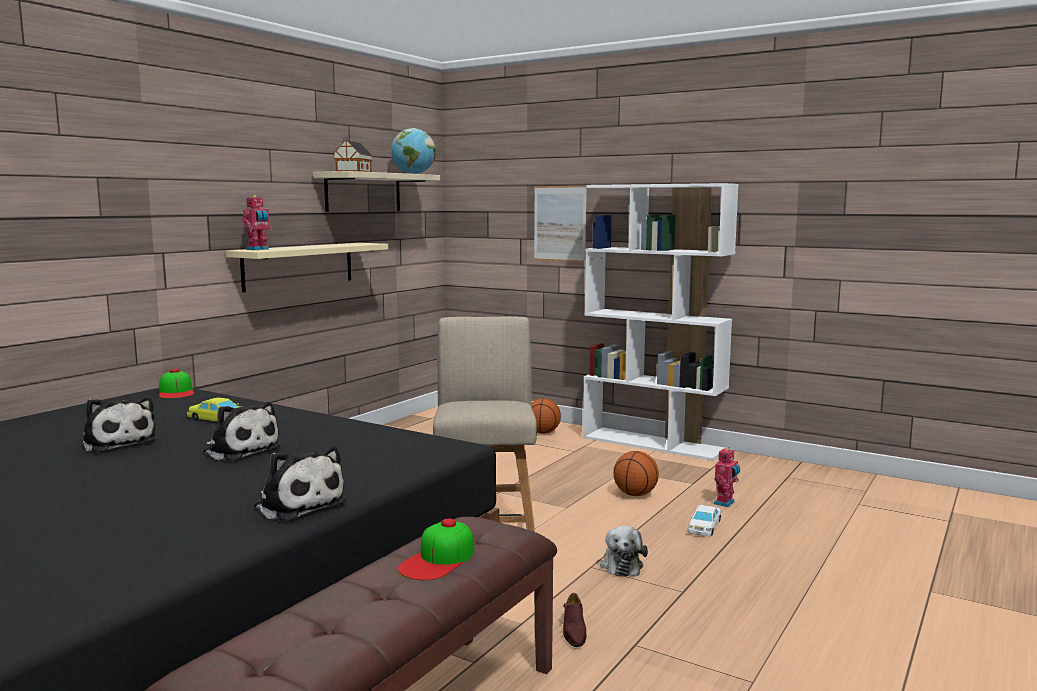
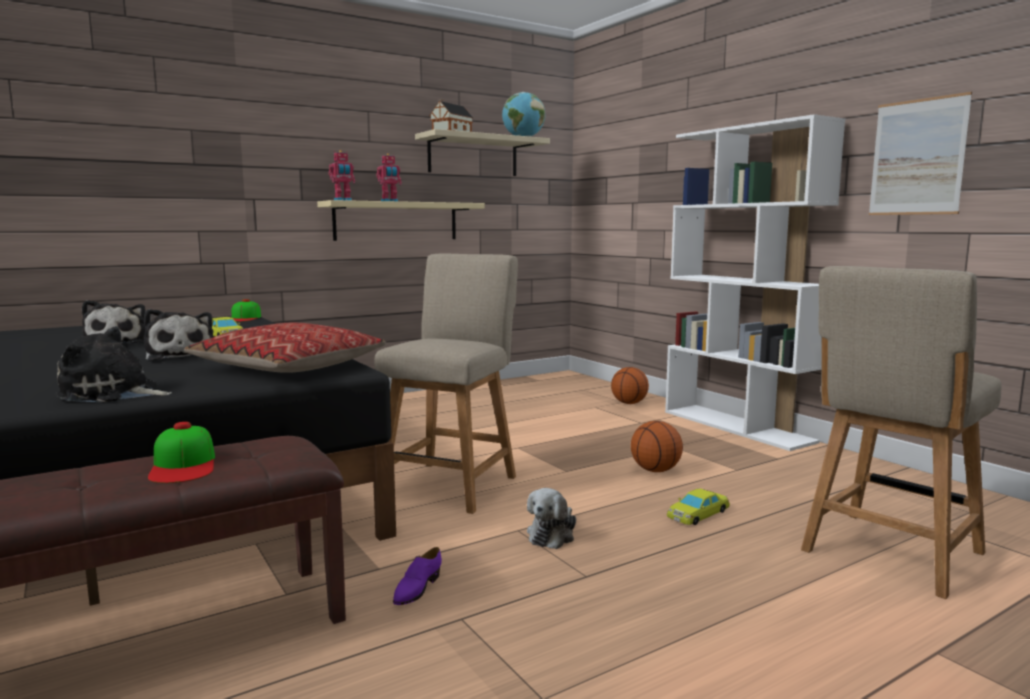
camera: 25 degrees right, 0 degrees up
plush toy [254,446,347,522] -> plush toy turned 120 degrees clockwise [55,326,172,402]
cap [398,519,474,580] -> cap turned 75 degrees counterclockwise [148,422,215,483]
picture [534,186,586,262] -> picture moved to [869,92,972,215]
brown shoe [563,593,587,647] -> purple shoe [393,547,442,605]
white toy car [687,505,722,536] -> yellow toy car [667,489,730,525]
toy robot [714,447,740,507] -> toy robot moved to [376,153,402,201]
none -> pillow [184,323,386,373]
none -> beige chair [801,266,1002,599]

